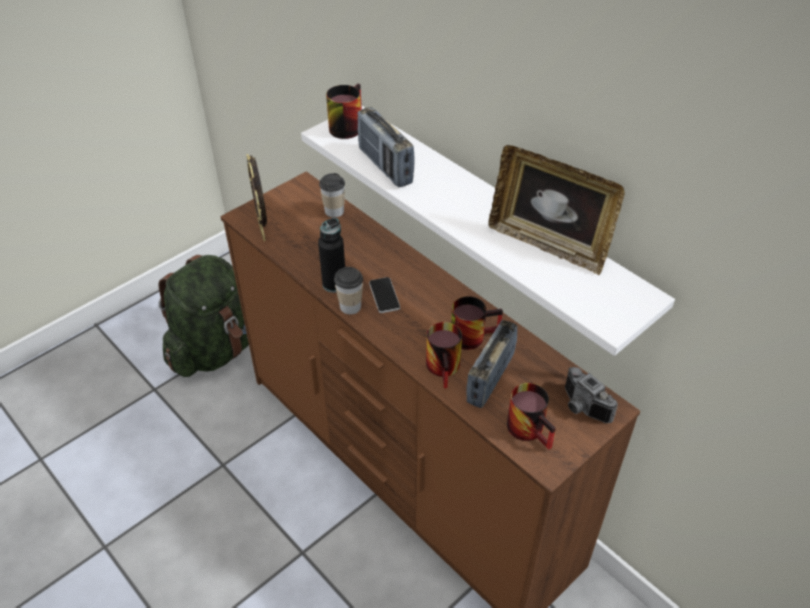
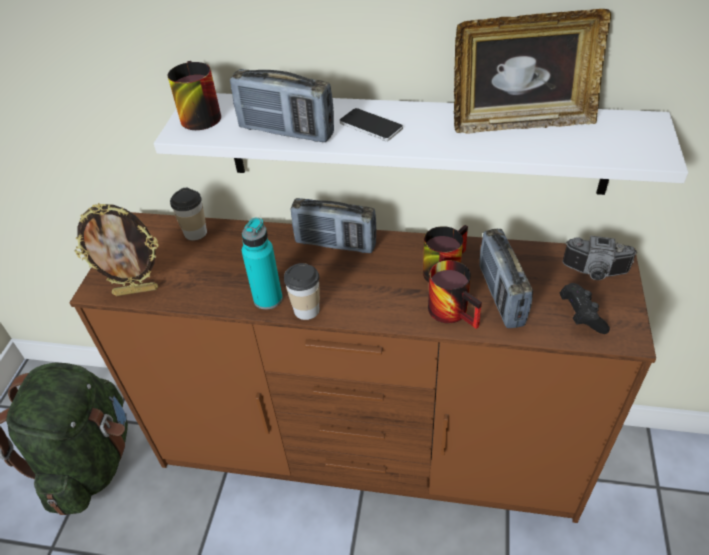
camera: 35 degrees left, 0 degrees up
picture frame [246,154,267,241] -> picture frame turned 45 degrees counterclockwise [75,203,159,296]
black bottle [318,218,345,293] -> turquoise bottle [242,218,283,310]
phone [369,277,400,313] -> phone moved to [340,108,403,141]
mug [507,383,556,450] -> black game controller [560,283,610,334]
none -> radio [291,198,376,253]

